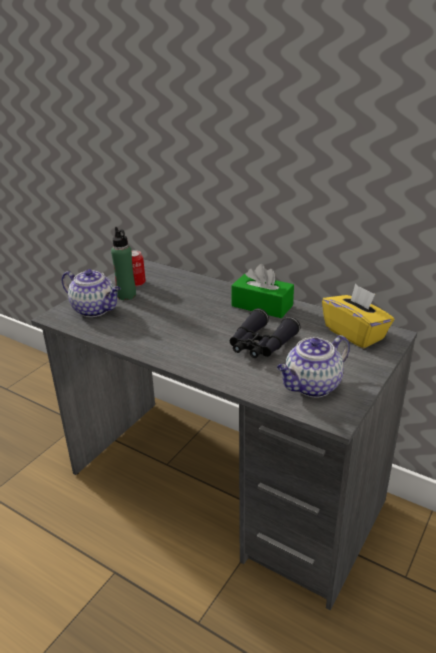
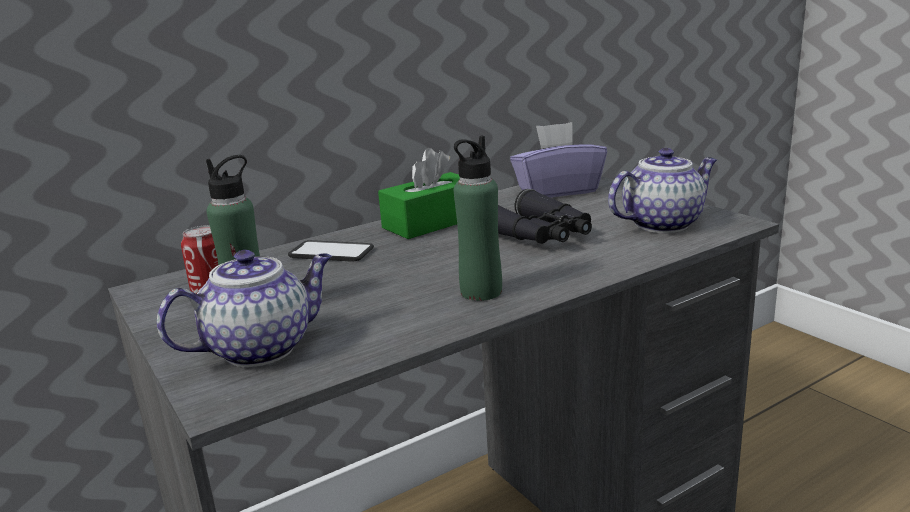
camera: 65 degrees left, 10 degrees down
teapot [277,335,350,397] -> teapot turned 105 degrees counterclockwise [608,148,717,233]
yellow tissue box [322,284,394,348] -> purple tissue box [510,122,607,198]
none -> phone [288,240,374,262]
none -> green bottle [454,136,502,301]

